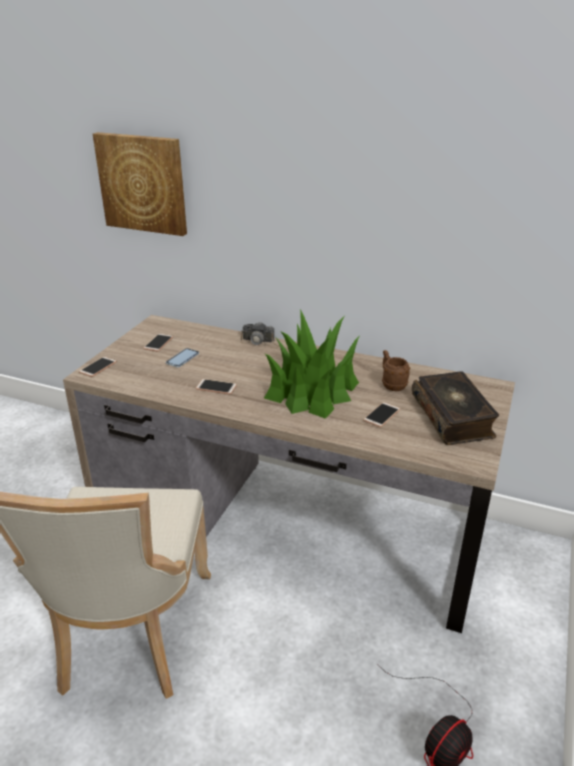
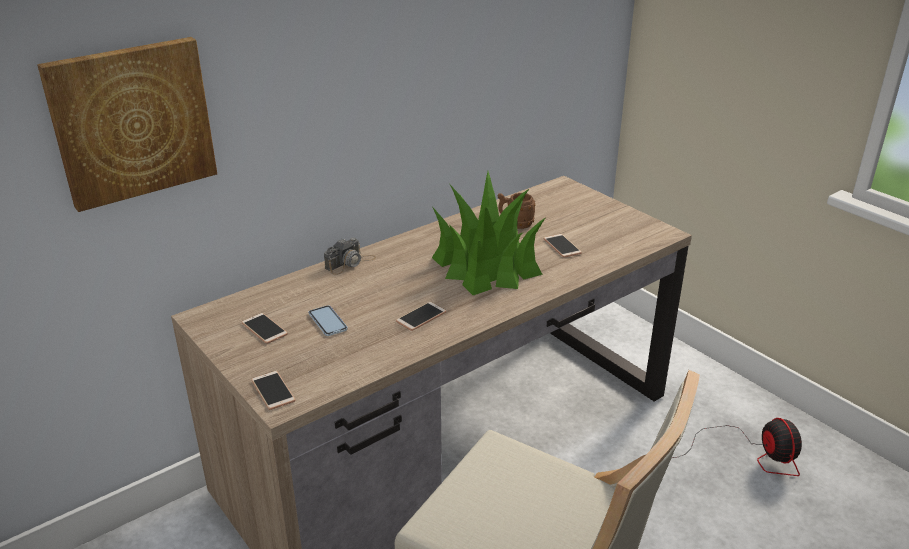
camera: 60 degrees left, 0 degrees up
book [412,371,499,445] -> none

